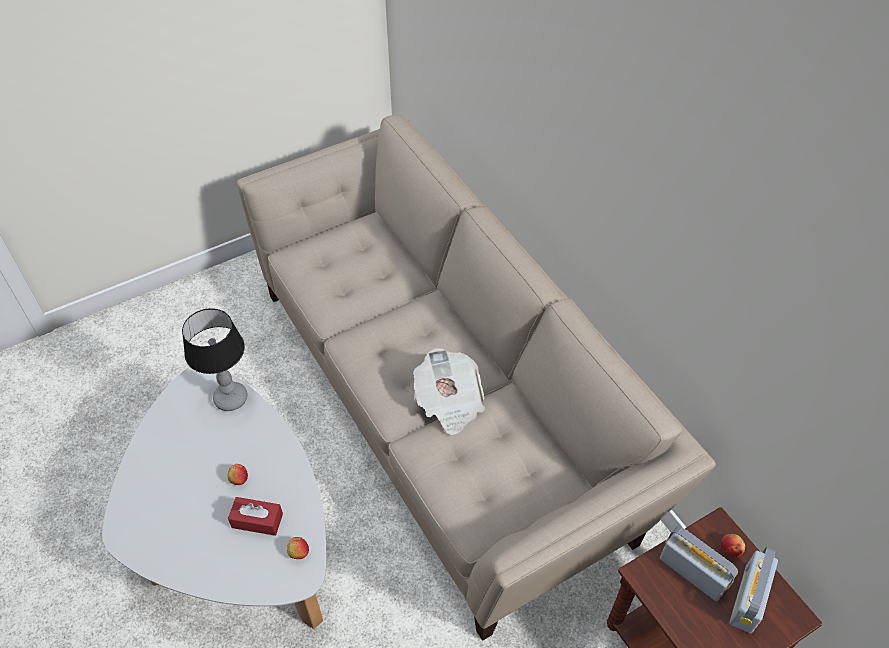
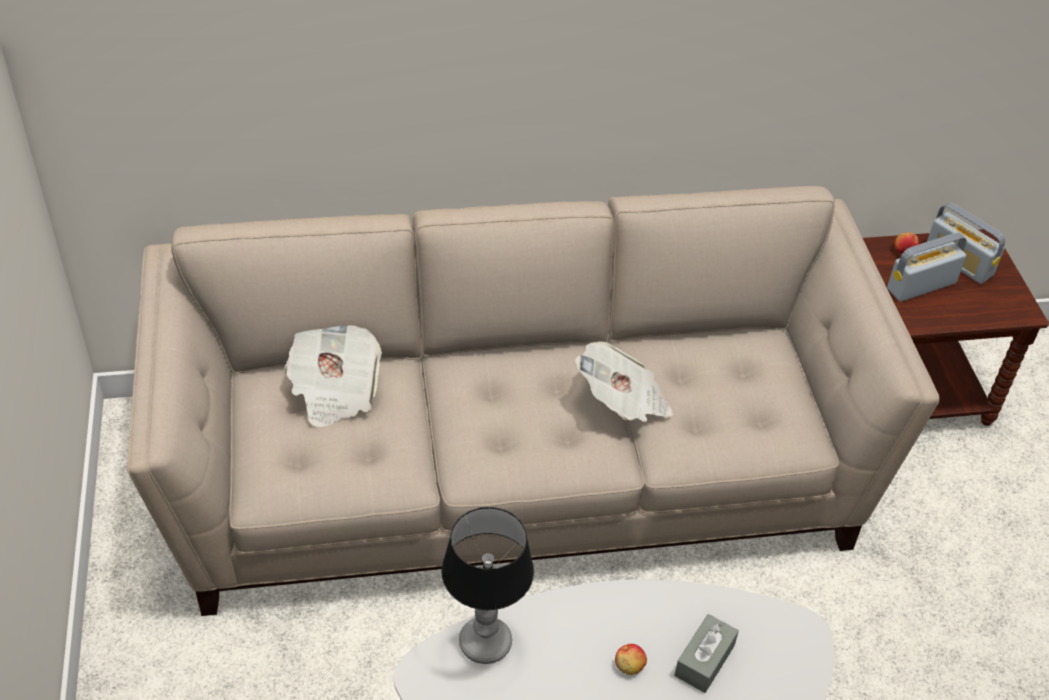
camera: 70 degrees left, 5 degrees down
red tissue box [228,497,283,536] -> grey tissue box [674,614,739,693]
apple [287,537,309,559] -> none
none -> newspaper [285,326,382,427]

